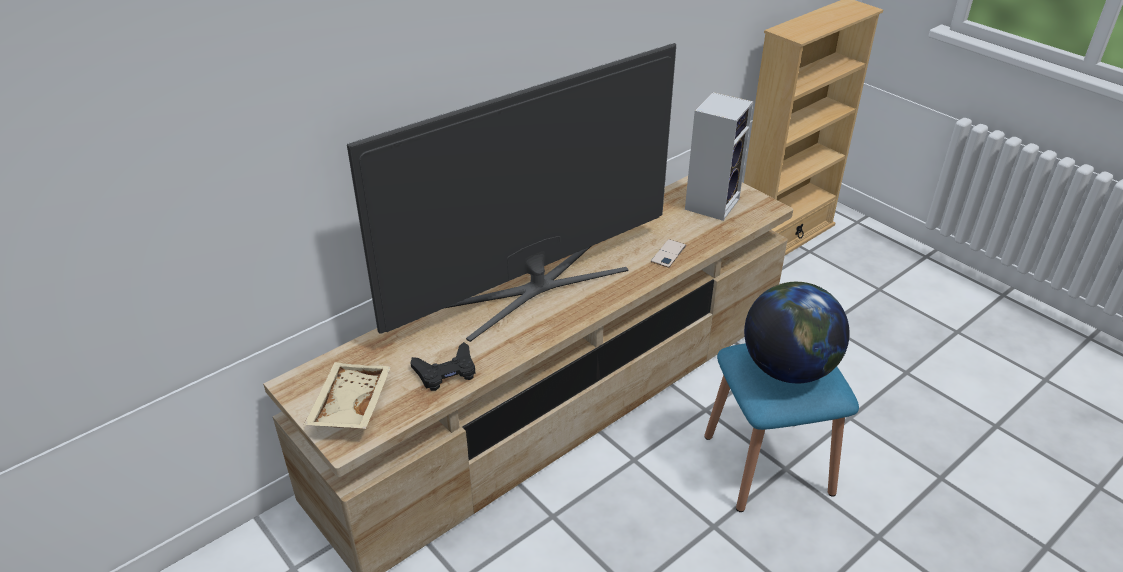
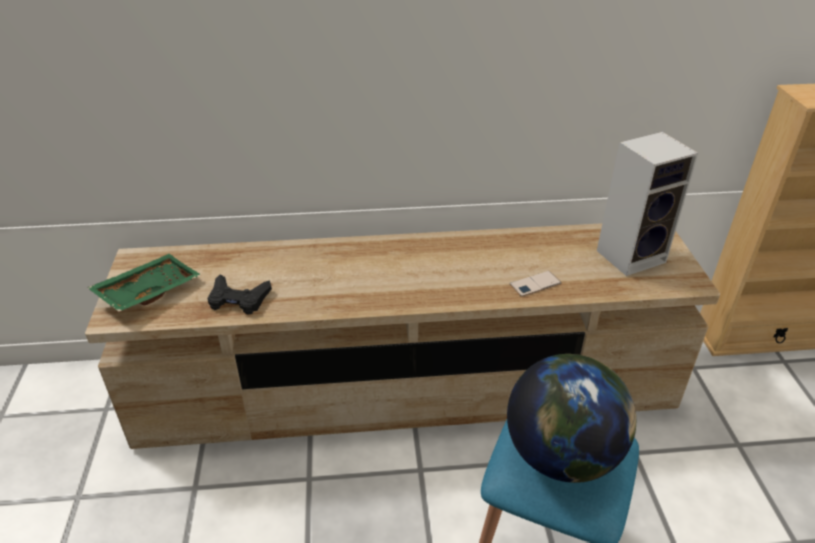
camera: 35 degrees right, 0 degrees up
beige tray [304,362,391,429] -> green tray [87,254,201,312]
television [347,43,676,342] -> none

